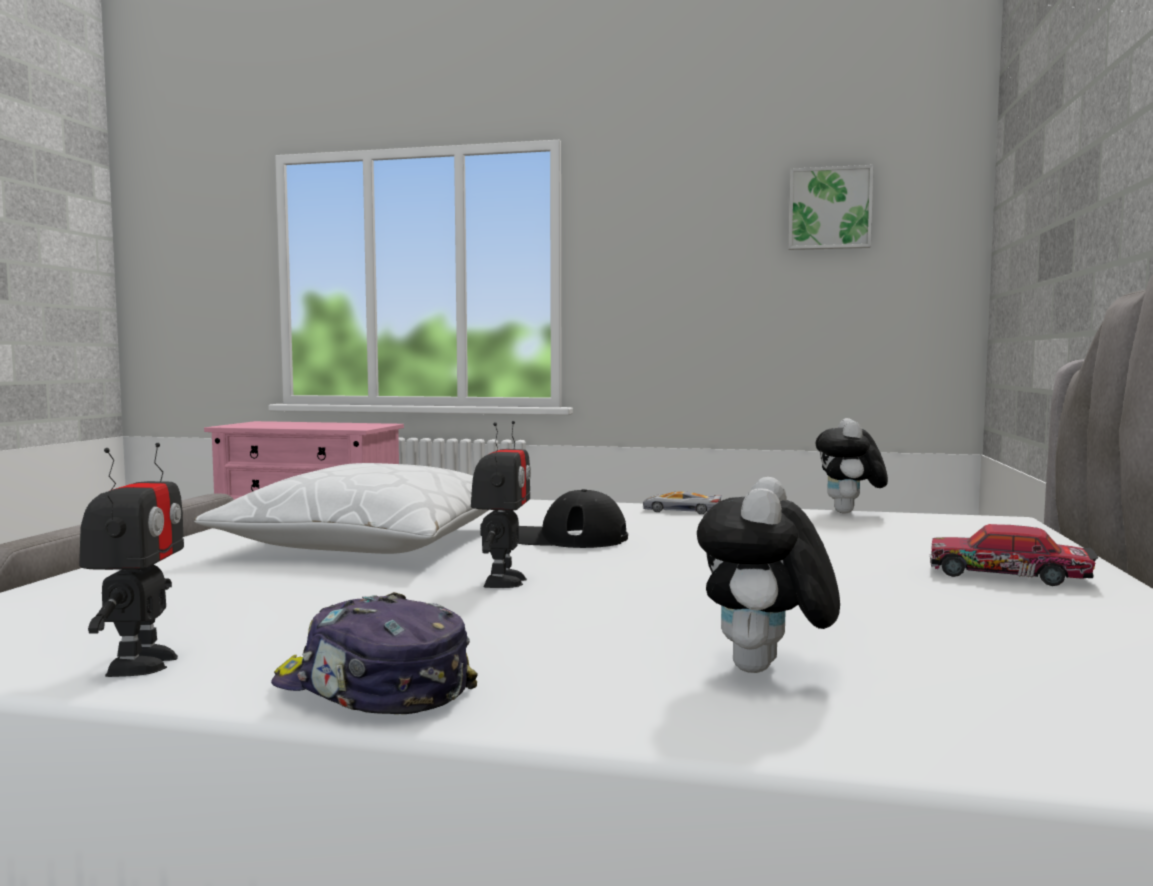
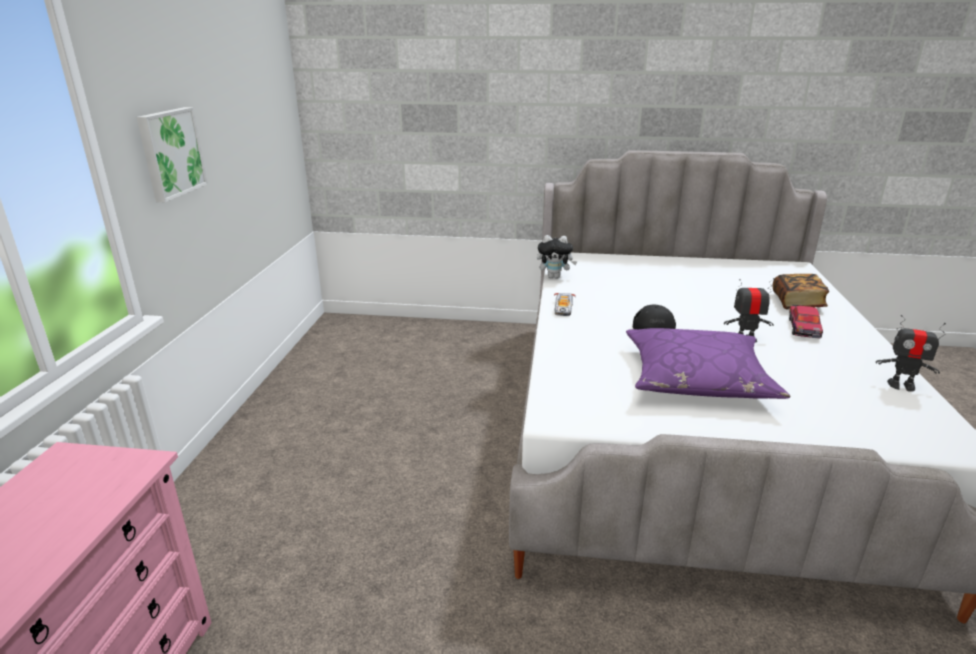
camera: 95 degrees left, 20 degrees up
toy robot [79,443,184,677] -> toy robot turned 150 degrees counterclockwise [876,315,946,392]
white pillow [194,463,489,554] -> purple pillow [626,328,791,399]
cap [271,592,478,714] -> none
plush toy [697,477,840,673] -> book [773,274,829,309]
picture [789,165,874,250] -> picture moved to [137,107,208,202]
toy car [930,524,1098,586] -> toy car moved to [789,305,823,339]

